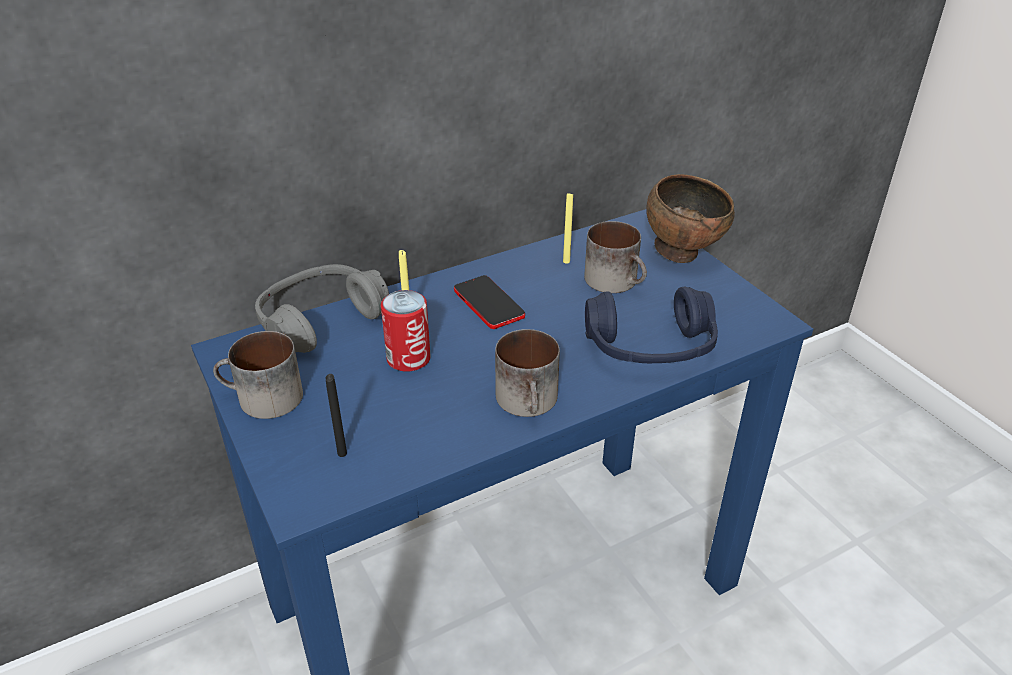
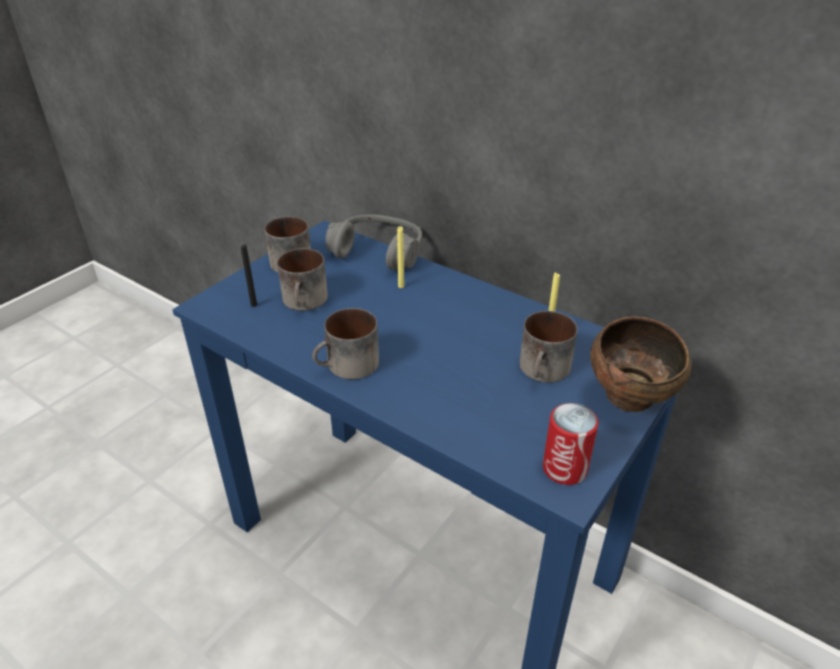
camera: 65 degrees right, 0 degrees up
can [381,290,430,372] -> can moved to [543,403,598,485]
phone [454,275,525,329] -> none
blue headphones [585,287,718,363] -> none
none -> mug [277,248,328,311]

